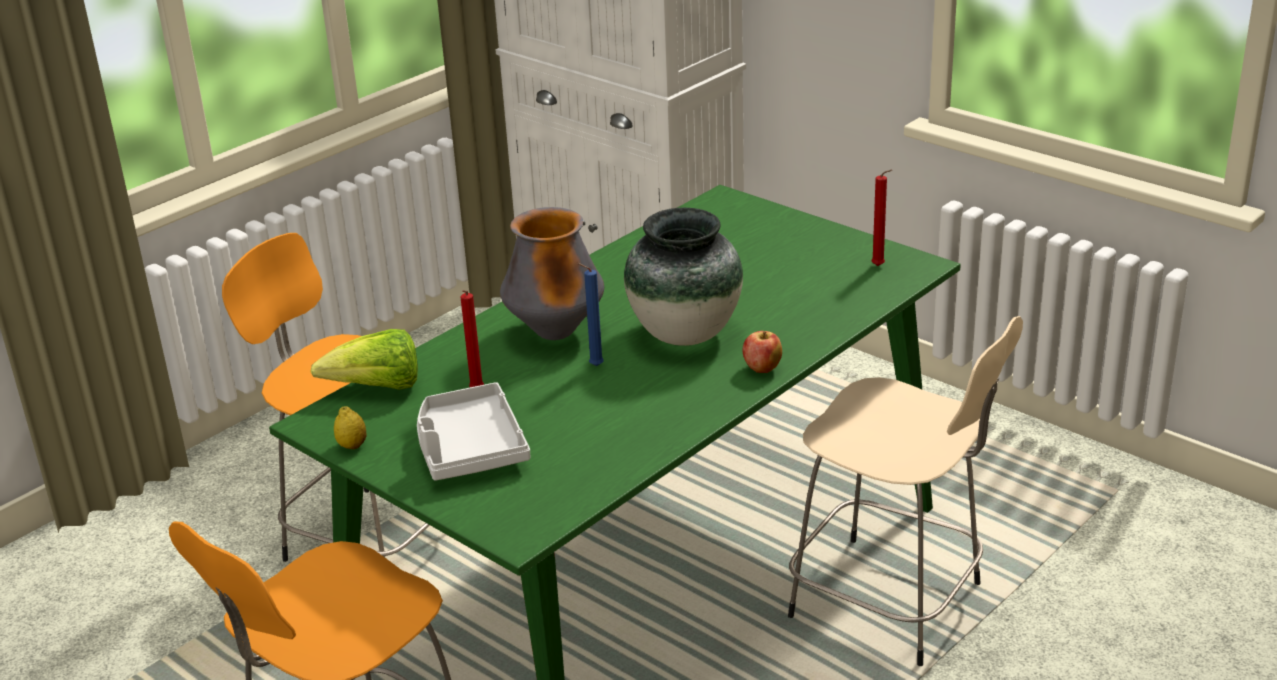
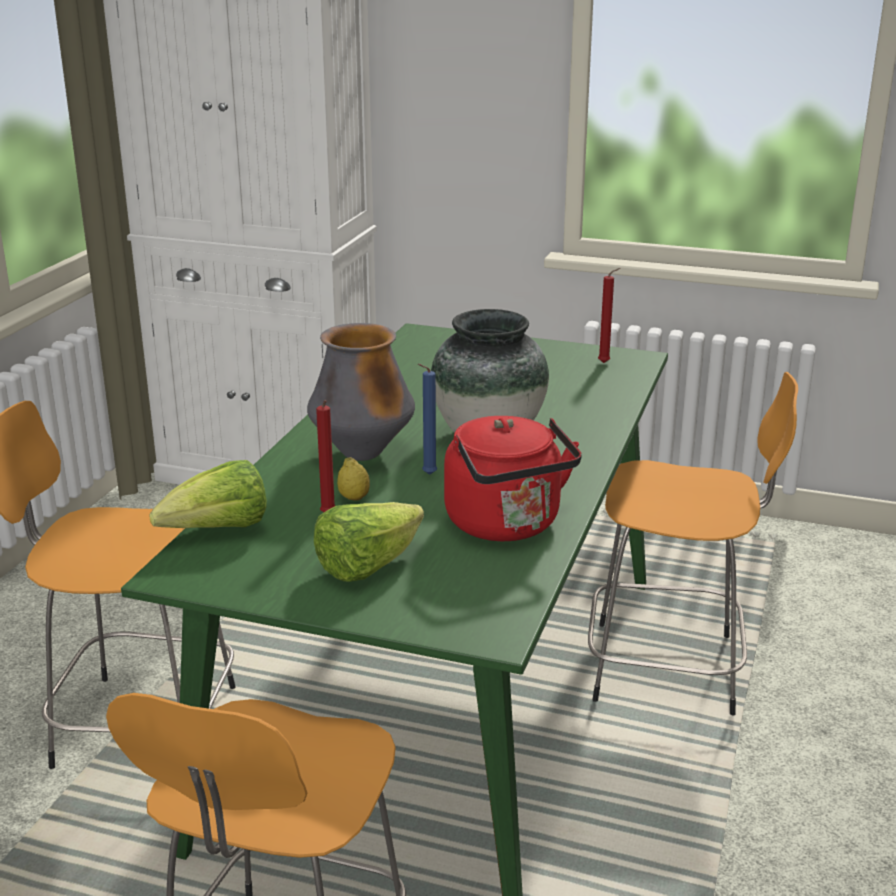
camera: 25 degrees left, 5 degrees down
lemon [334,407,367,449] -> lemon moved to [337,457,370,501]
grey tray [417,382,531,481] -> lettuce [314,502,424,582]
apple [743,331,782,373] -> none
beige stool [788,316,1023,666] -> orange stool [588,372,798,715]
none -> red kettle [444,416,581,541]

